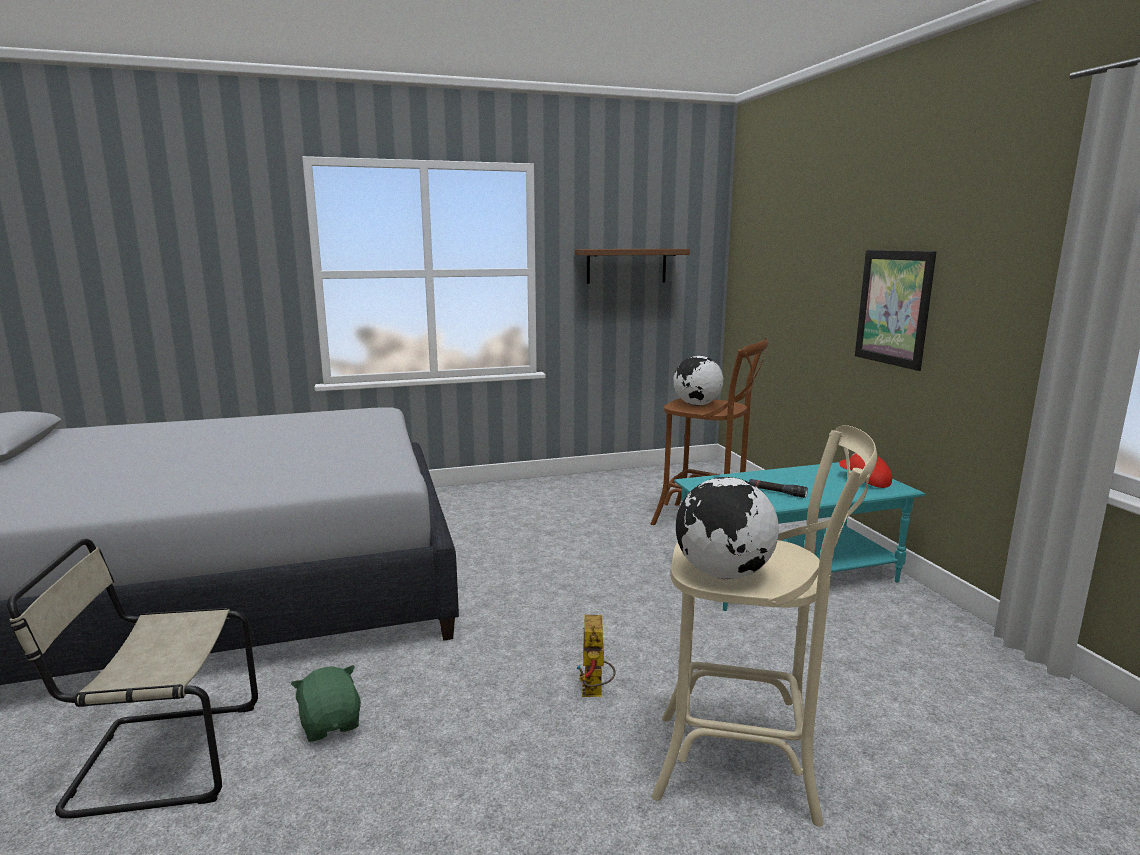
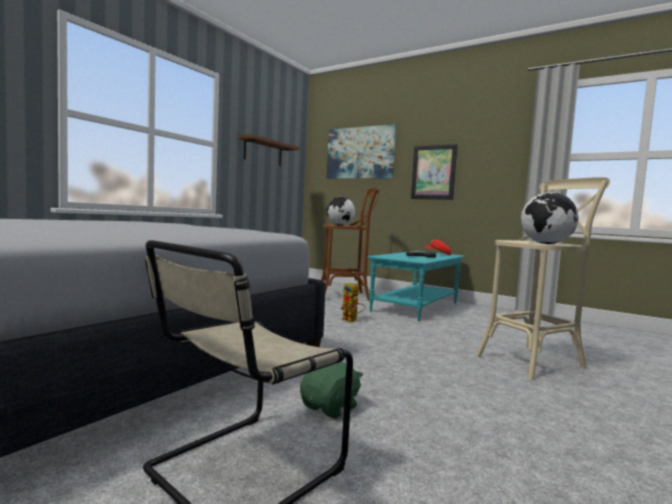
camera: 40 degrees left, 10 degrees down
green plush toy [291,665,361,742] -> green plush toy turned 105 degrees clockwise [300,362,363,419]
toy robot [576,615,615,697] -> toy robot moved to [341,283,366,322]
none -> picture [327,124,396,179]

